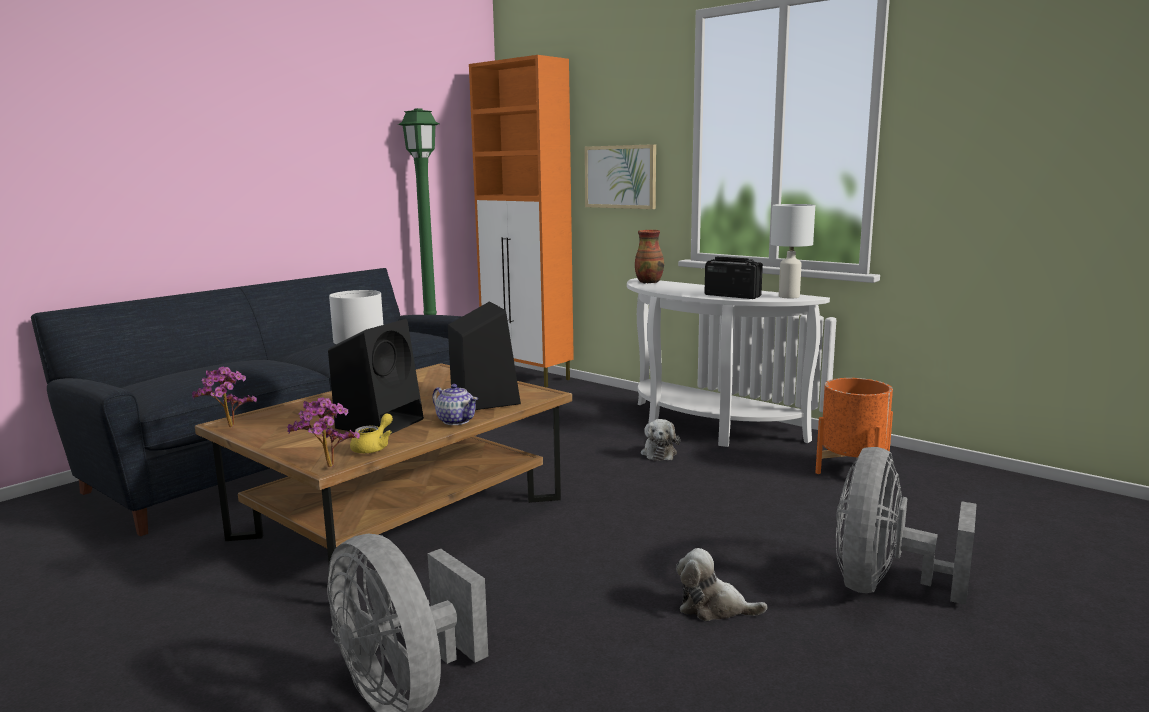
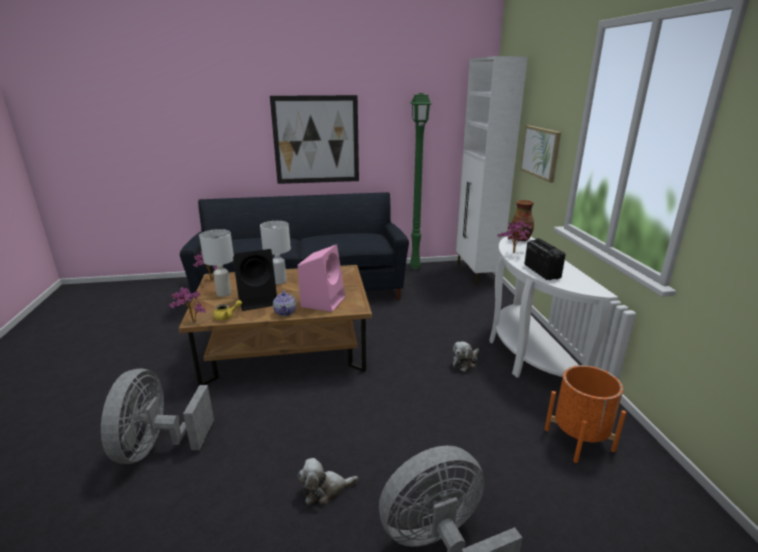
camera: 40 degrees right, 10 degrees up
black speaker [448,301,521,410] -> pink speaker [298,244,345,312]
orange cabinet [469,55,574,387] -> white cabinet [456,56,528,285]
plush toy [676,548,767,621] -> plush toy turned 75 degrees counterclockwise [298,458,358,506]
white table lamp [771,204,815,298] -> white table lamp moved to [199,229,234,297]
none -> picture [270,95,359,184]
none -> potted plant [497,221,531,253]

